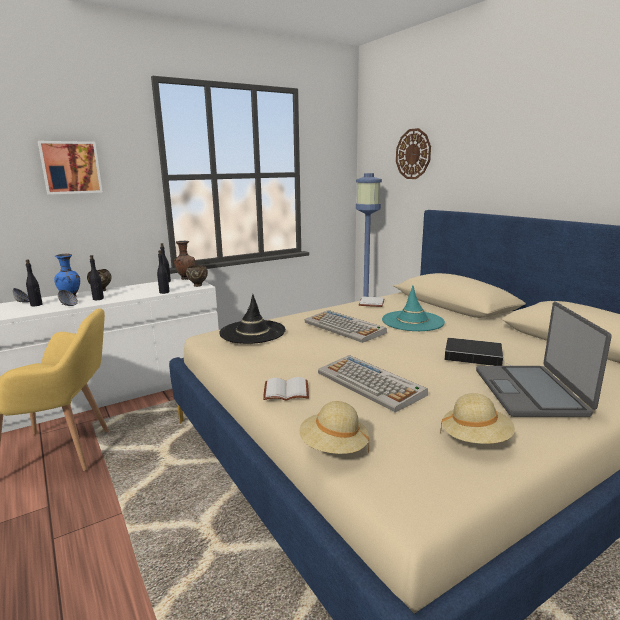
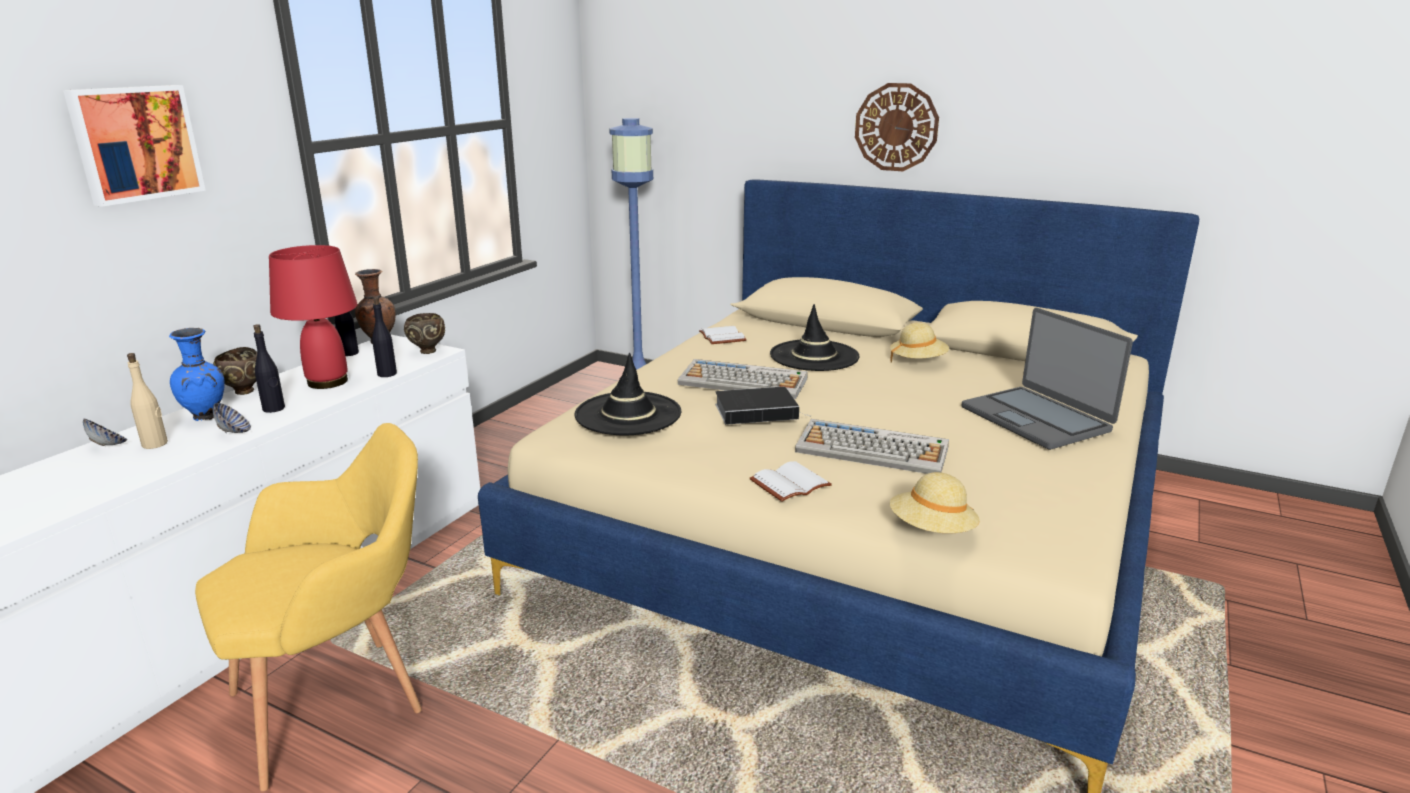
camera: 30 degrees left, 5 degrees up
black bottle [26,259,43,306] -> beige bottle [127,353,168,449]
turquoise hat [382,286,445,331] -> black hat [770,304,859,371]
wall clock [396,128,431,179] -> wall clock moved to [855,83,939,171]
beige hat [440,393,515,444] -> beige hat moved to [890,322,949,362]
book [445,338,512,366] -> book moved to [715,387,812,425]
none -> red table lamp [269,245,357,389]

